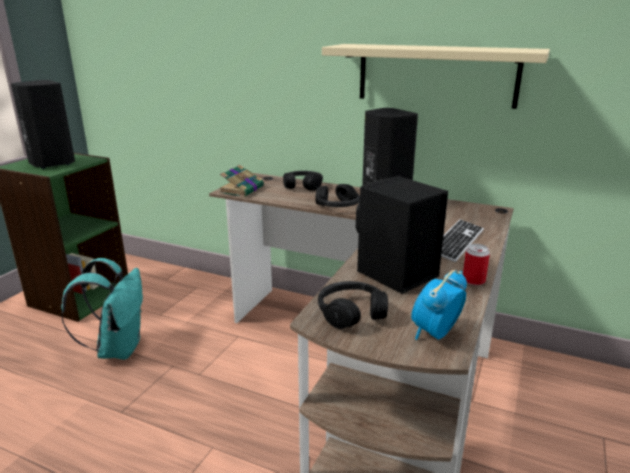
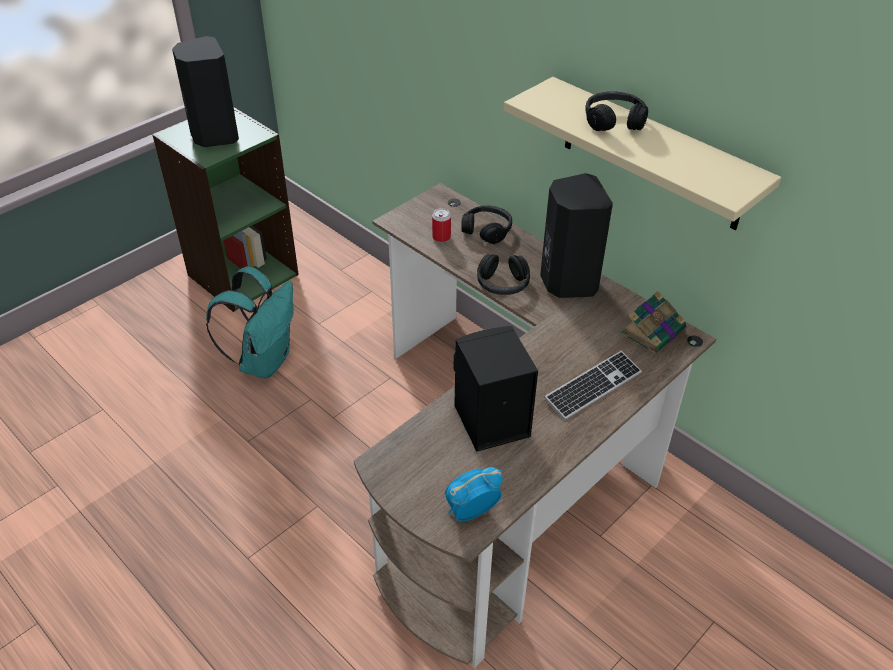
camera: 20 degrees right, 20 degrees up
book [219,165,264,197] -> book moved to [621,291,686,353]
black headphones [318,281,388,329] -> black headphones moved to [585,91,648,131]
can [463,244,490,285] -> can moved to [432,208,451,242]

